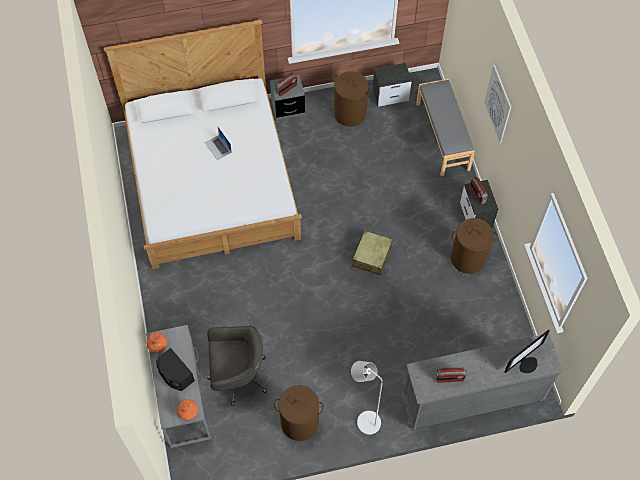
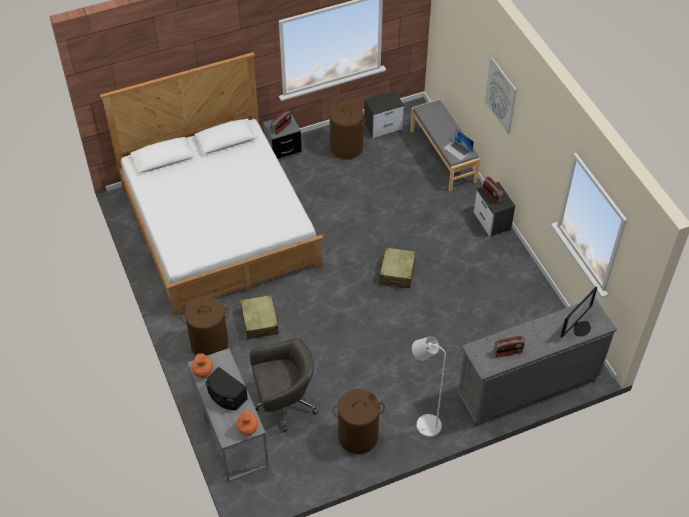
camera: 10 degrees left, 10 degrees down
laptop [205,127,232,160] -> laptop moved to [444,129,474,161]
brown laundry basket [451,218,498,274] -> brown laundry basket moved to [180,296,229,356]
none -> beige suitcase [240,295,279,339]

